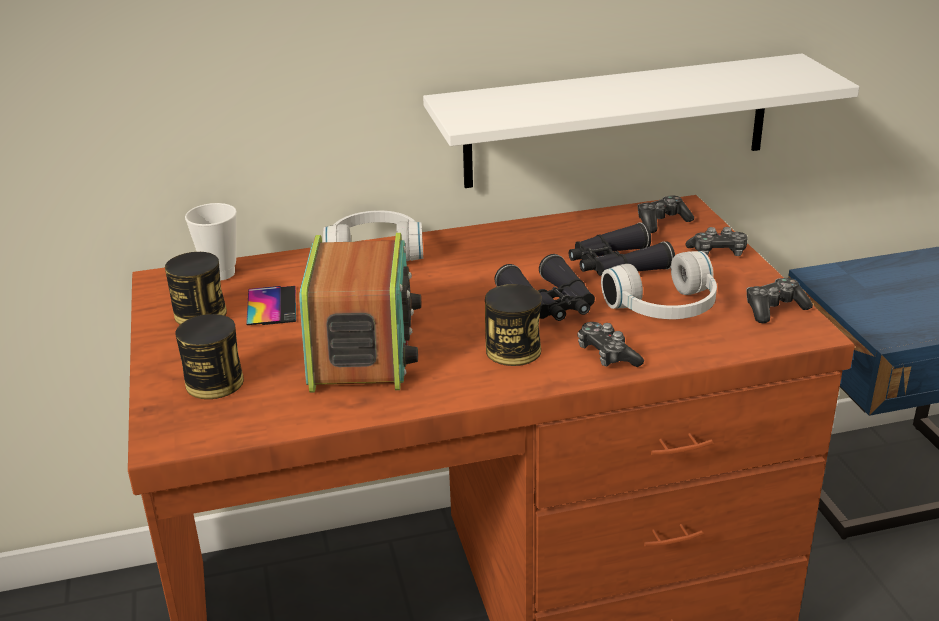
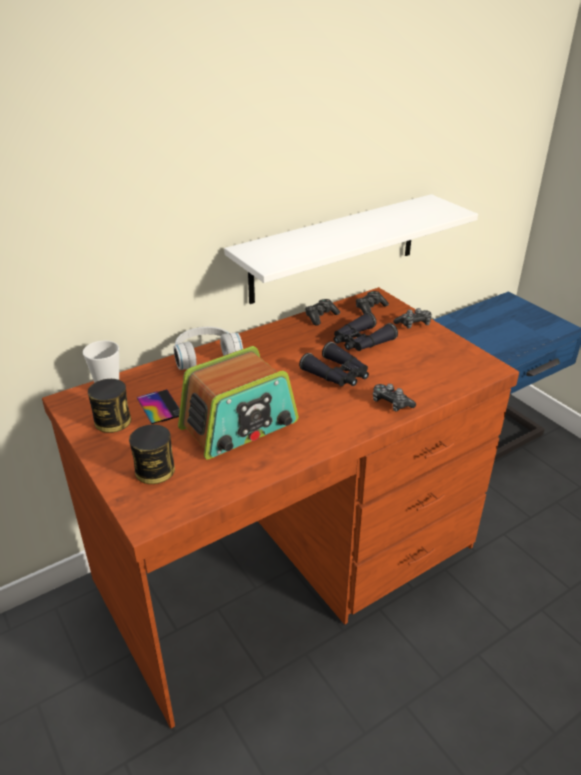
camera: 20 degrees left, 5 degrees up
radio [299,233,421,392] -> radio turned 75 degrees clockwise [178,346,298,460]
can [485,284,542,366] -> none
white headphones [601,251,717,319] -> none
game controller [746,278,813,323] -> game controller moved to [305,299,340,326]

